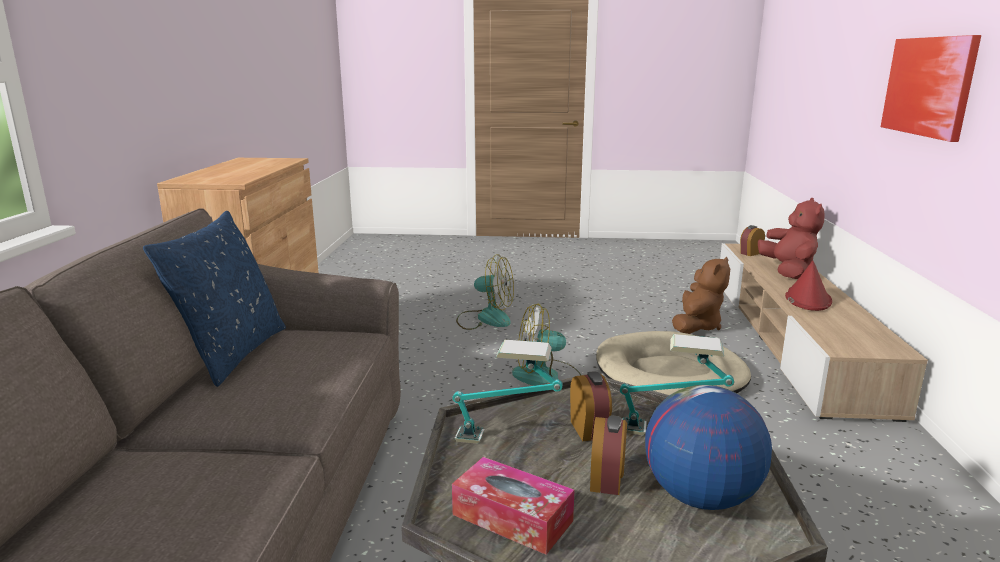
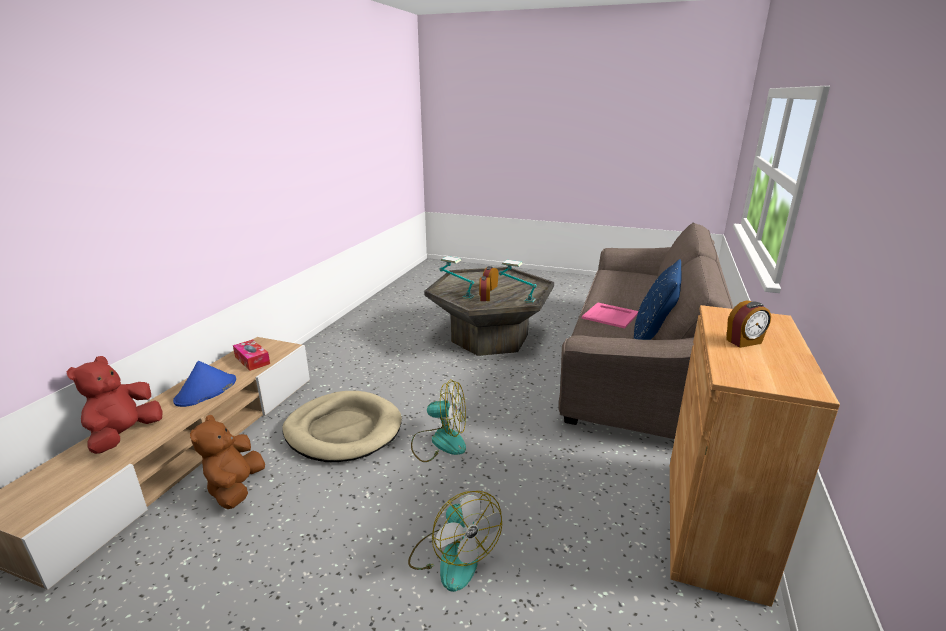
camera: 165 degrees left, 5 degrees up
tissue box [452,457,575,555] -> tissue box moved to [233,339,270,371]
fan [456,254,514,330] -> fan turned 150 degrees counterclockwise [408,491,502,592]
globe [645,385,772,510] -> none
brown plush toy [672,257,730,334] -> brown plush toy turned 45 degrees counterclockwise [190,415,265,509]
alarm clock [740,225,765,256] -> alarm clock moved to [726,301,771,348]
red hat [785,261,832,311] -> blue hat [173,361,236,407]
picture [881,35,981,142] -> none
none -> pink tray [582,303,638,328]

